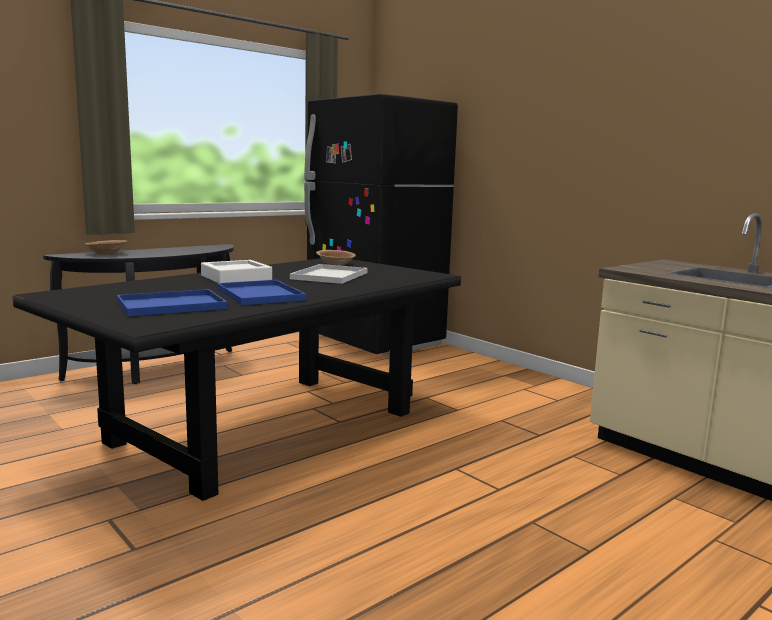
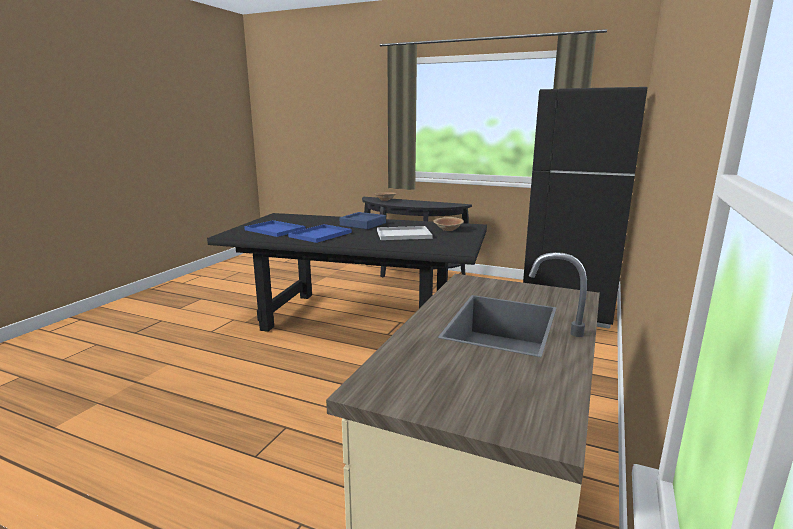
camera: 65 degrees right, 5 degrees up
white tray [201,260,272,283] -> blue tray [340,212,386,229]

